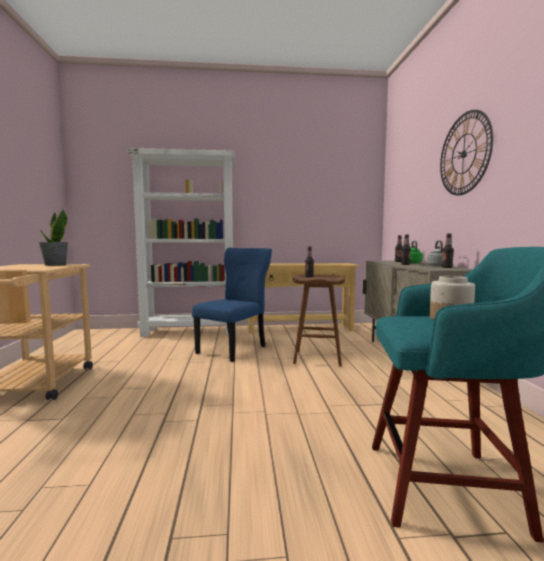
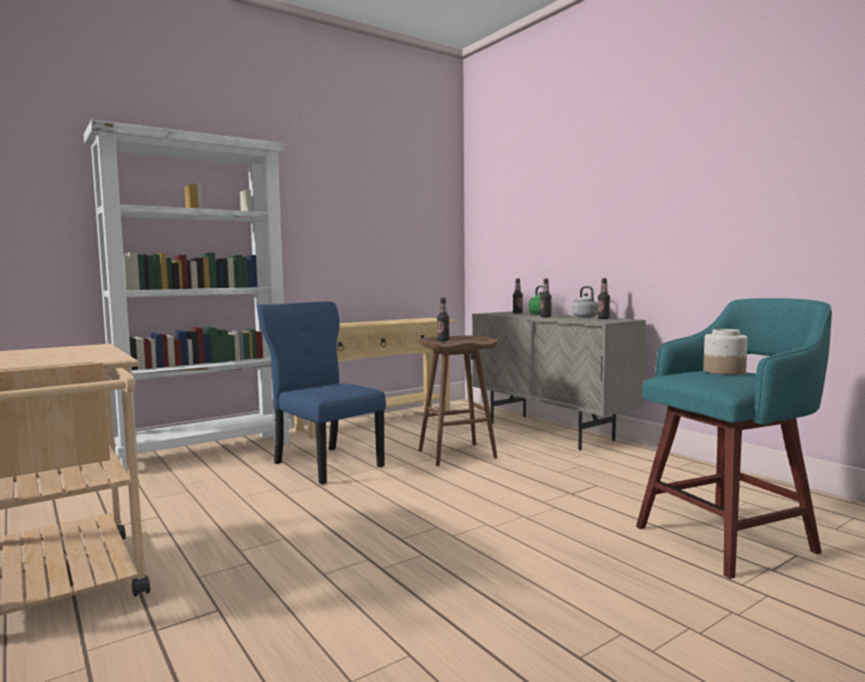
camera: 30 degrees left, 0 degrees up
potted plant [39,209,68,266] -> none
blue chair [192,248,272,362] -> blue chair turned 45 degrees counterclockwise [257,302,386,485]
wall clock [440,110,493,196] -> none

